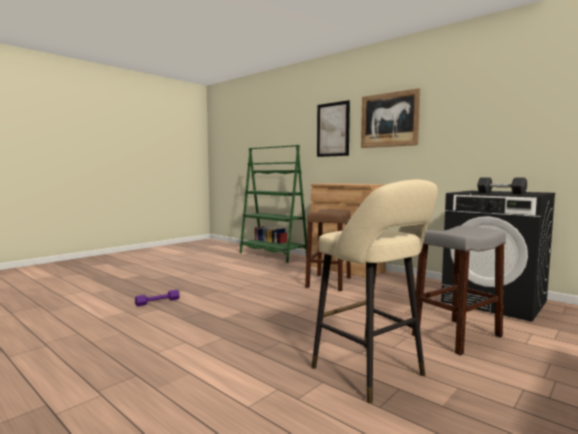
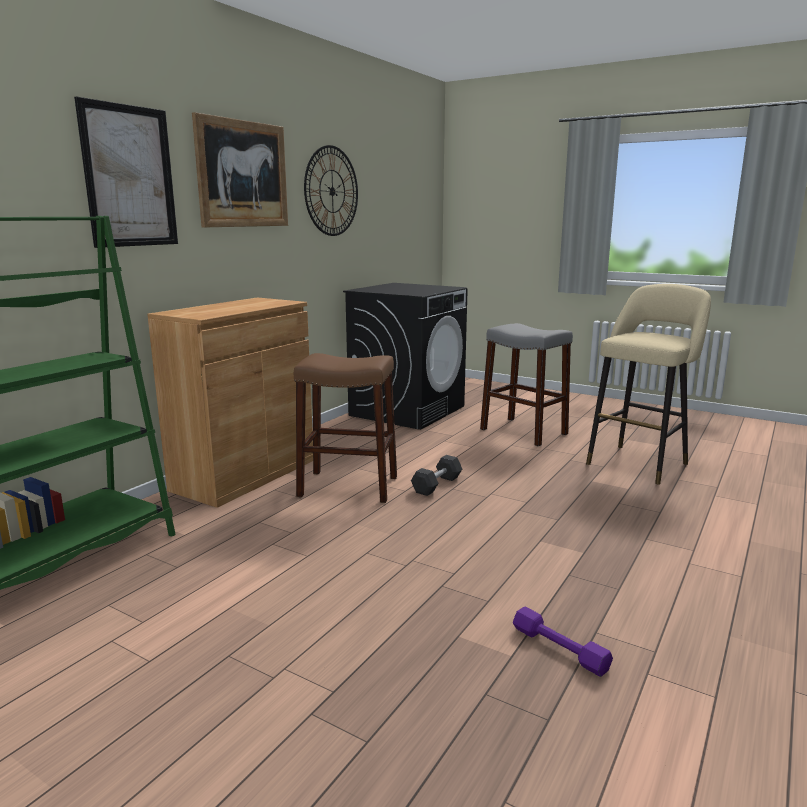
camera: 100 degrees left, 10 degrees up
grey dumbbell [477,177,527,194] -> grey dumbbell moved to [411,455,462,496]
none -> wall clock [304,145,358,236]

